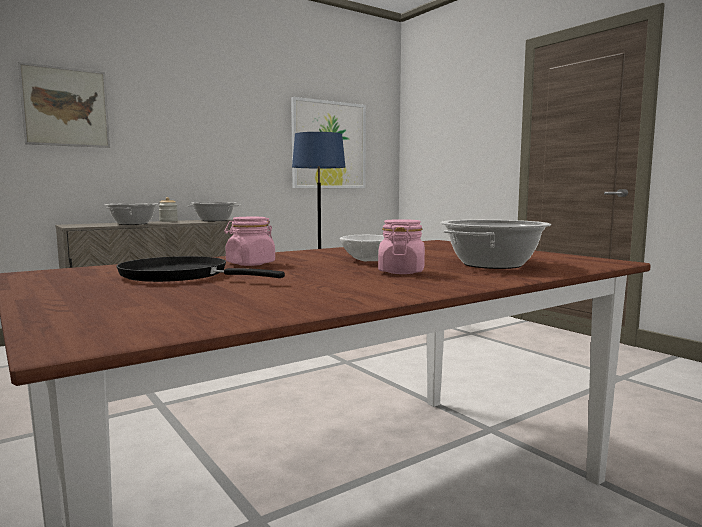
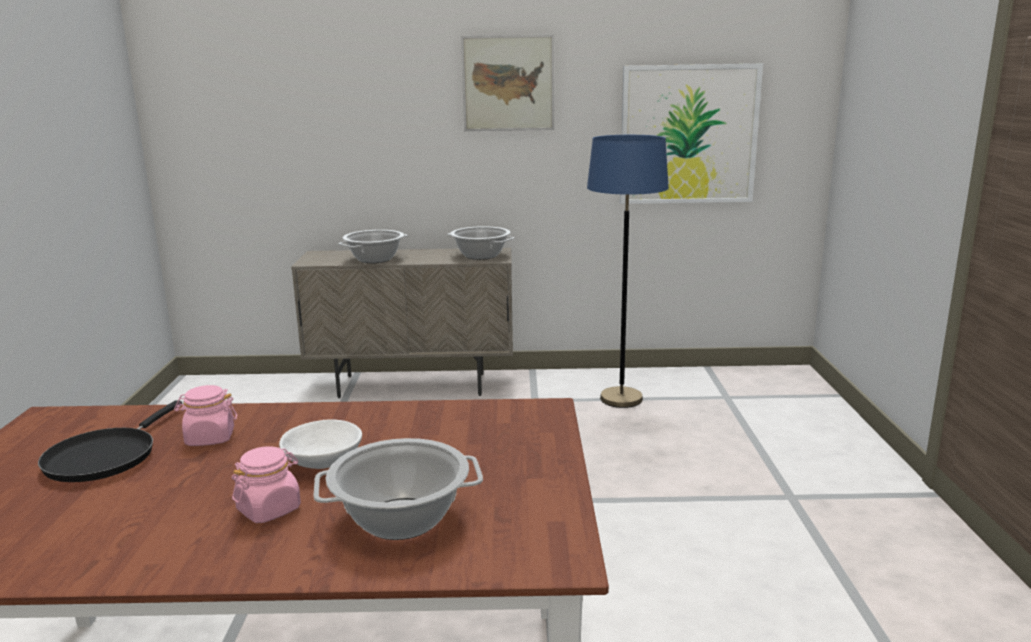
camera: 35 degrees right, 10 degrees up
picture [18,62,110,148] -> picture moved to [461,35,554,131]
black frying pan [116,256,285,282] -> black frying pan turned 135 degrees counterclockwise [38,400,182,482]
jar [158,197,178,222] -> none

